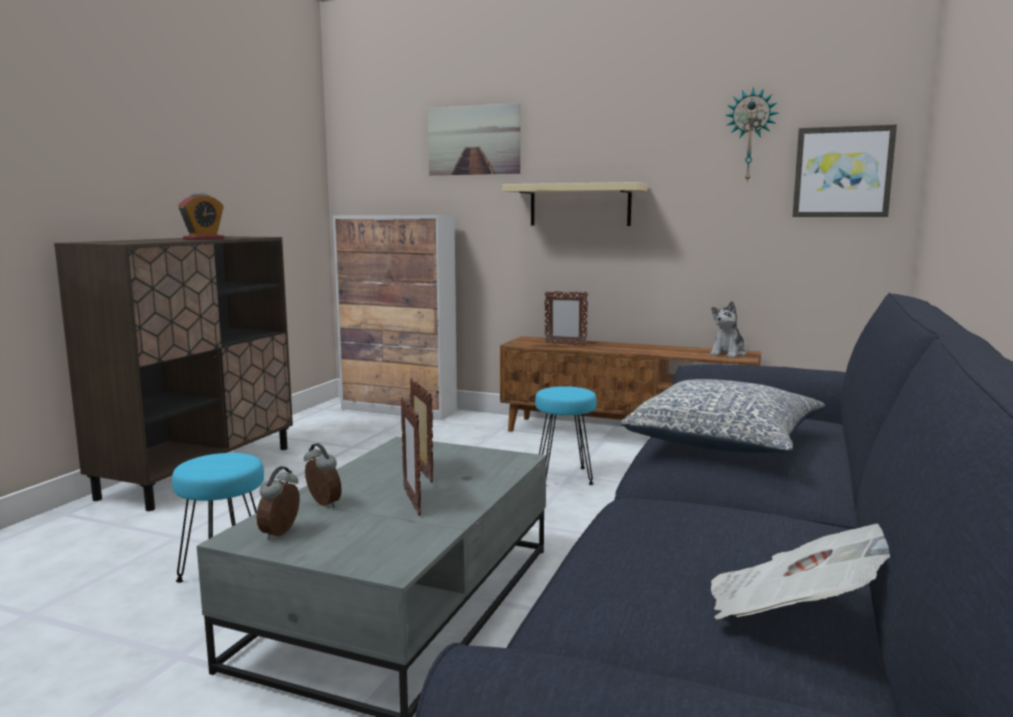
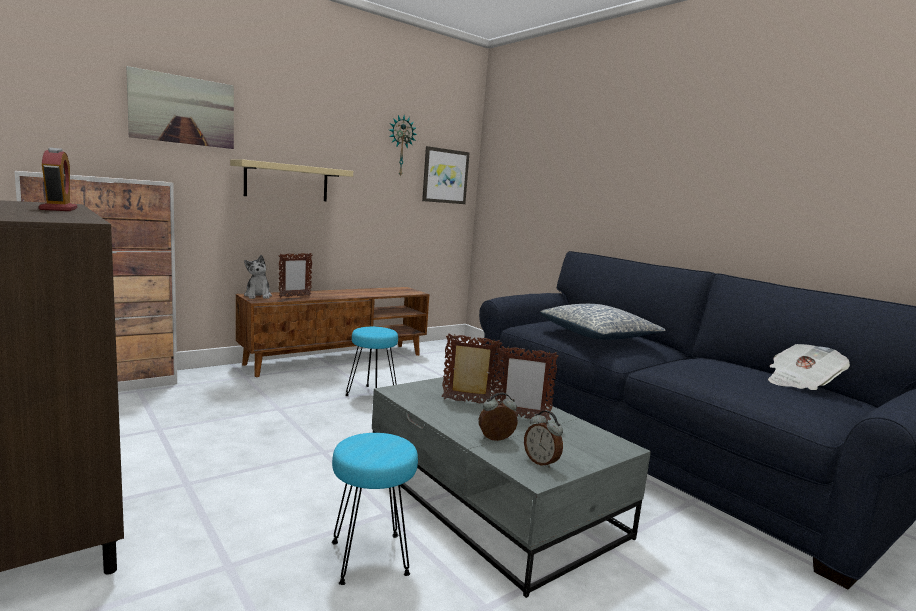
camera: 60 degrees left, 0 degrees up
plush toy [710,301,746,358] -> plush toy moved to [244,255,272,299]

